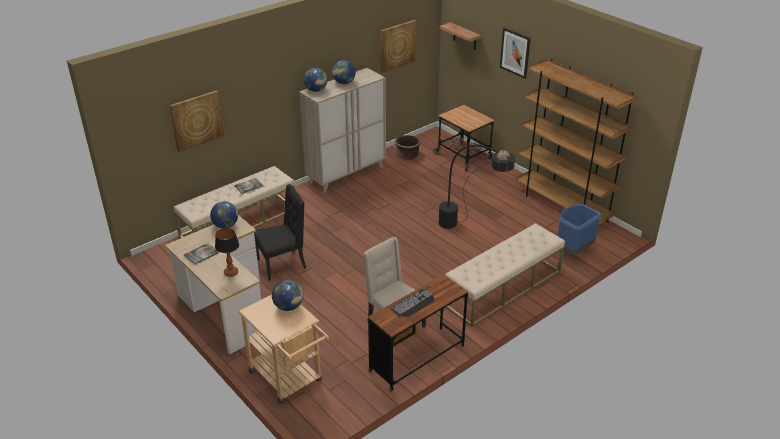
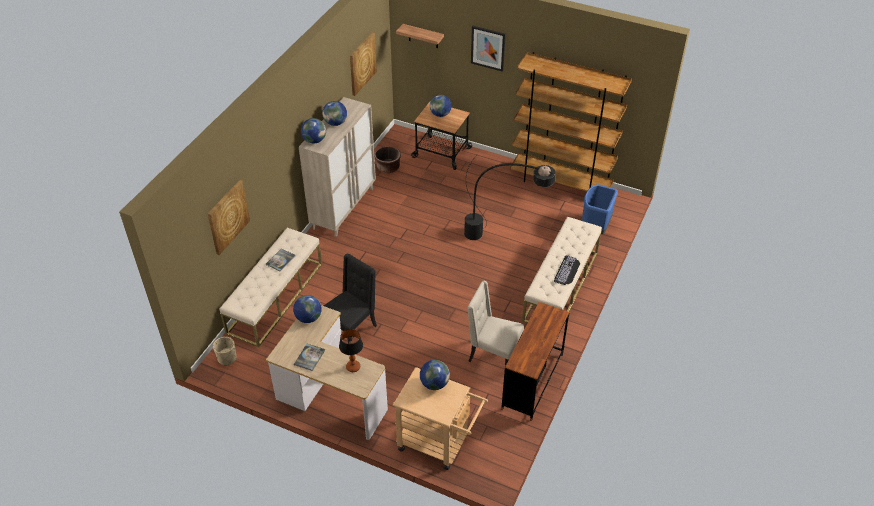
camera: 25 degrees left, 10 degrees up
keyboard [390,289,434,317] -> keyboard moved to [554,255,580,285]
none -> beige planter [213,337,236,366]
none -> globe [430,95,452,117]

